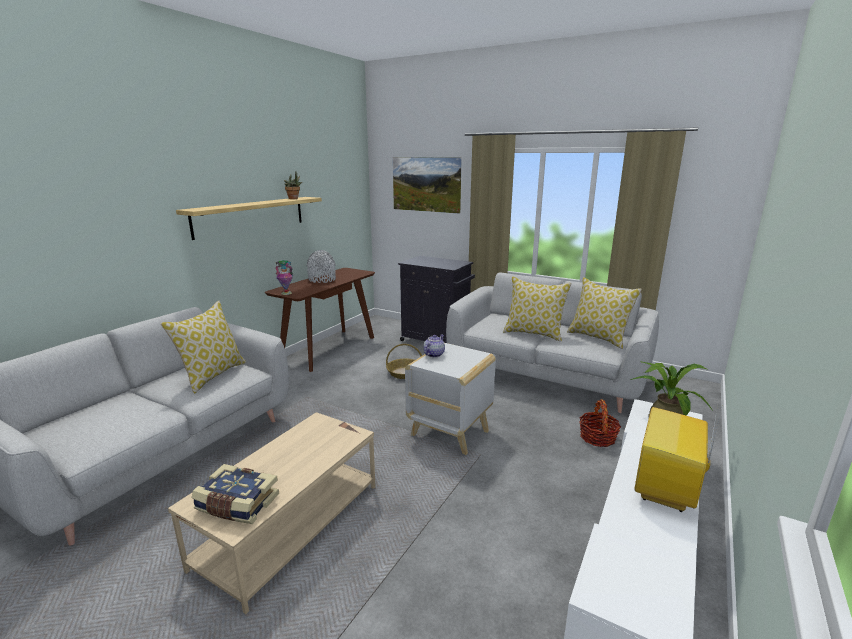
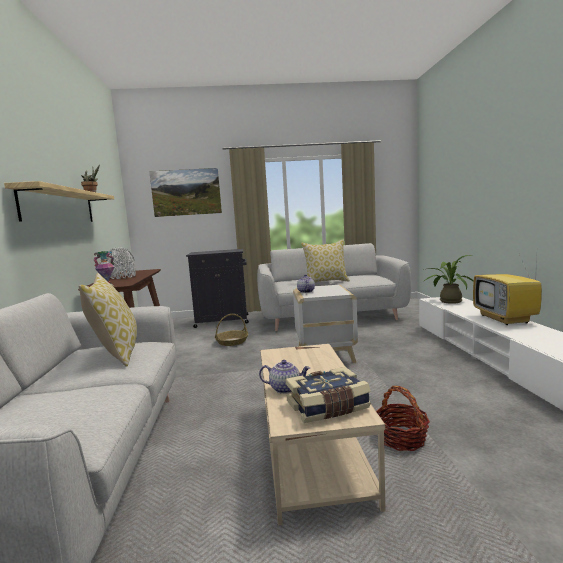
camera: 35 degrees left, 10 degrees down
pillow [567,277,642,349] -> none
basket [579,399,621,447] -> basket moved to [376,386,430,451]
none -> teapot [259,360,310,394]

